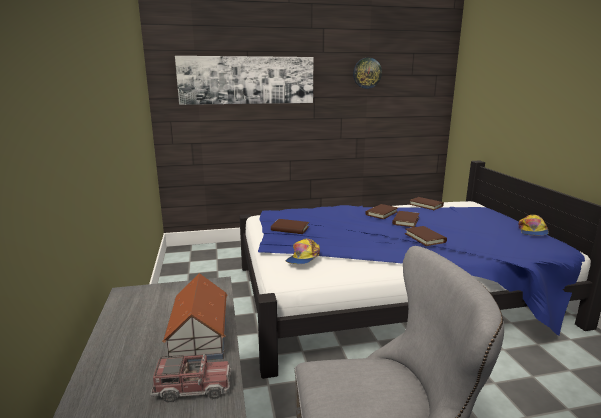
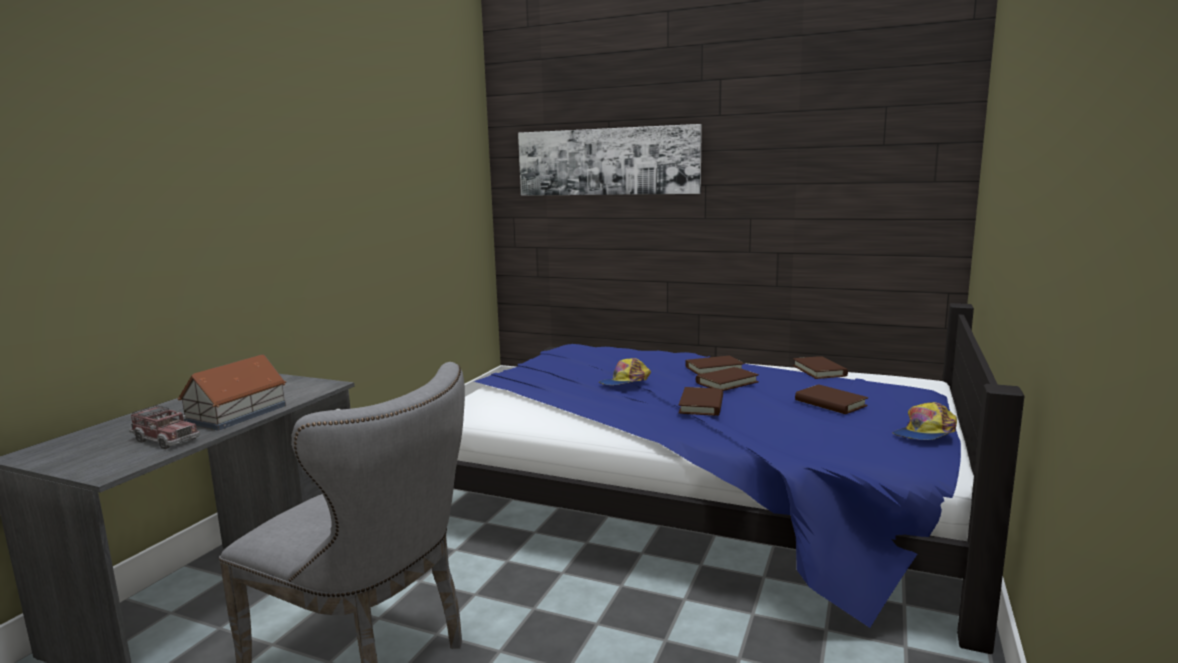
camera: 35 degrees right, 5 degrees down
brown book [271,219,309,234] -> brown book moved to [795,384,868,414]
cap [286,239,320,264] -> cap moved to [599,358,651,385]
wall clock [353,58,382,89] -> none

